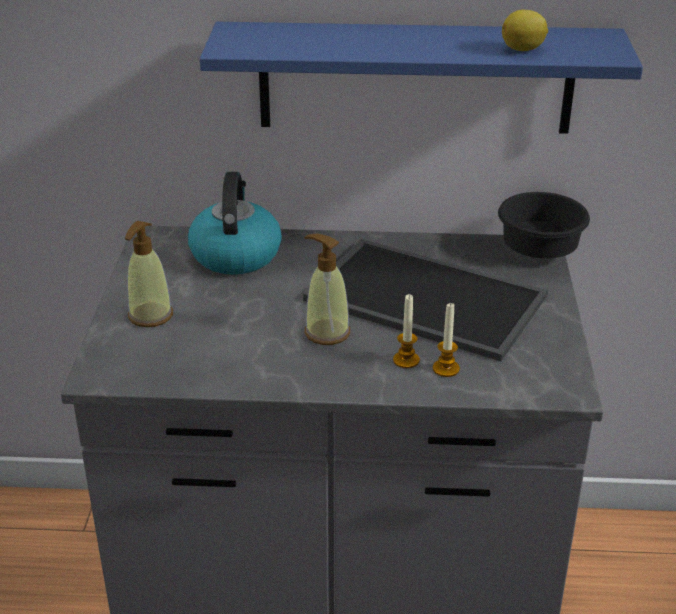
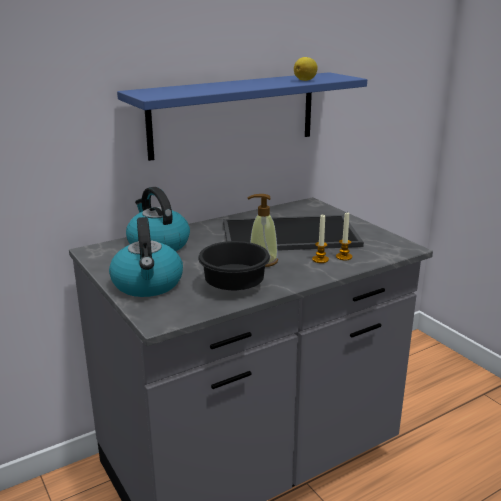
camera: 35 degrees left, 10 degrees down
soap dispenser [125,221,173,327] -> kettle [109,217,183,297]
black bowl [498,192,590,259] -> black bowl moved to [198,241,270,291]

